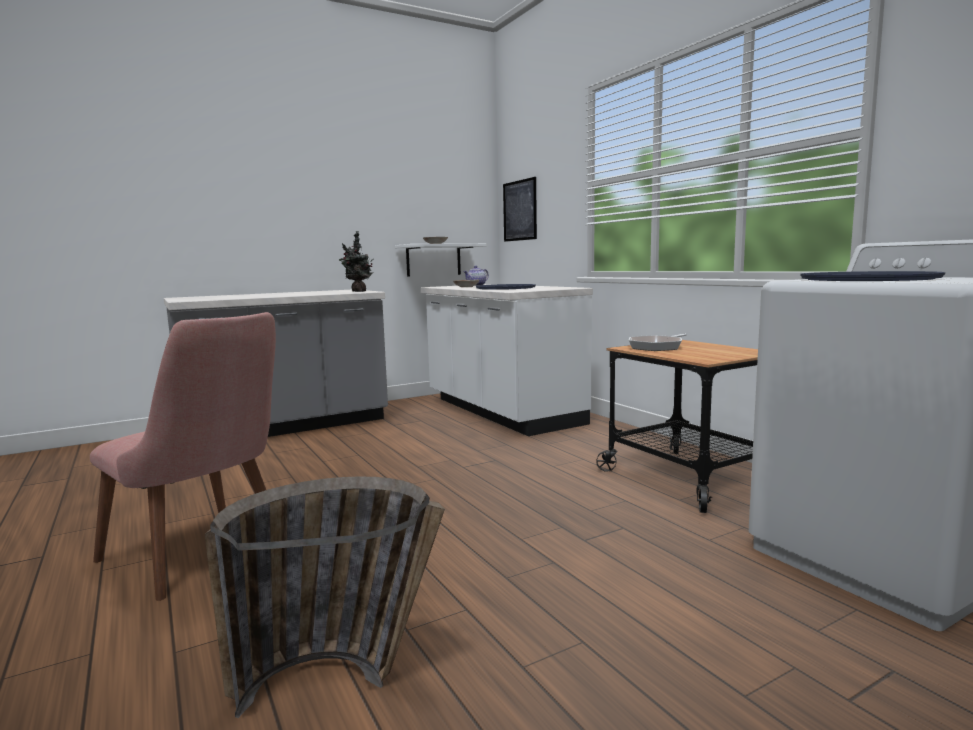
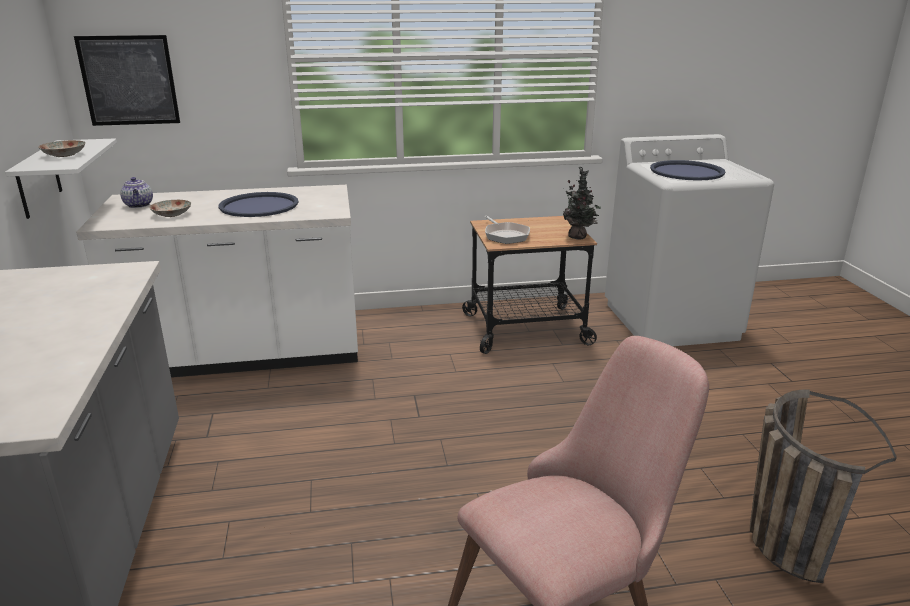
camera: 70 degrees left, 15 degrees up
potted plant [339,231,374,292] -> potted plant moved to [563,166,601,239]

